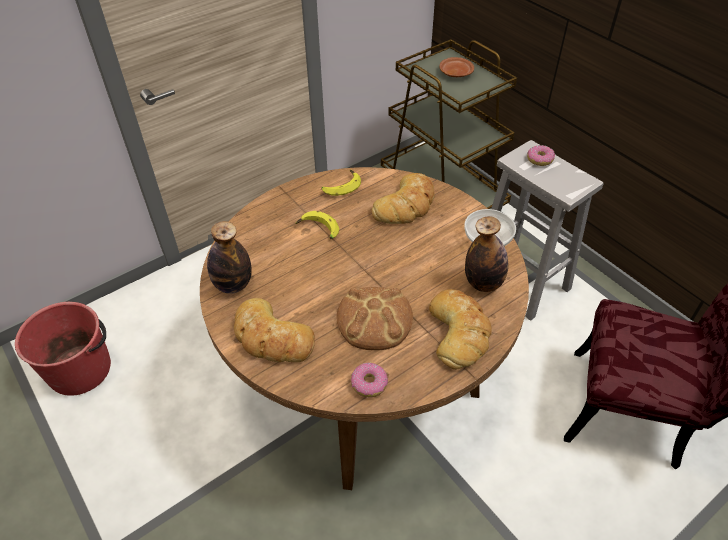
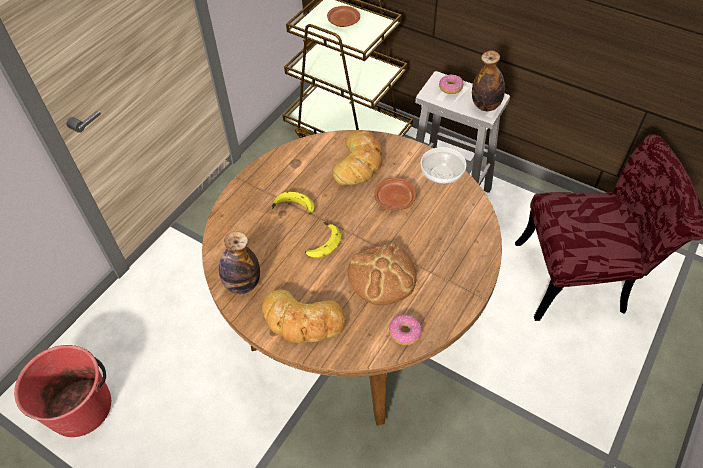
camera: 20 degrees left, 5 degrees up
banana [321,169,361,196] -> banana moved to [305,222,341,258]
bread [429,289,492,370] -> none
bottle [465,216,508,292] -> bottle moved to [472,51,505,111]
none -> brown plate [374,178,416,210]

